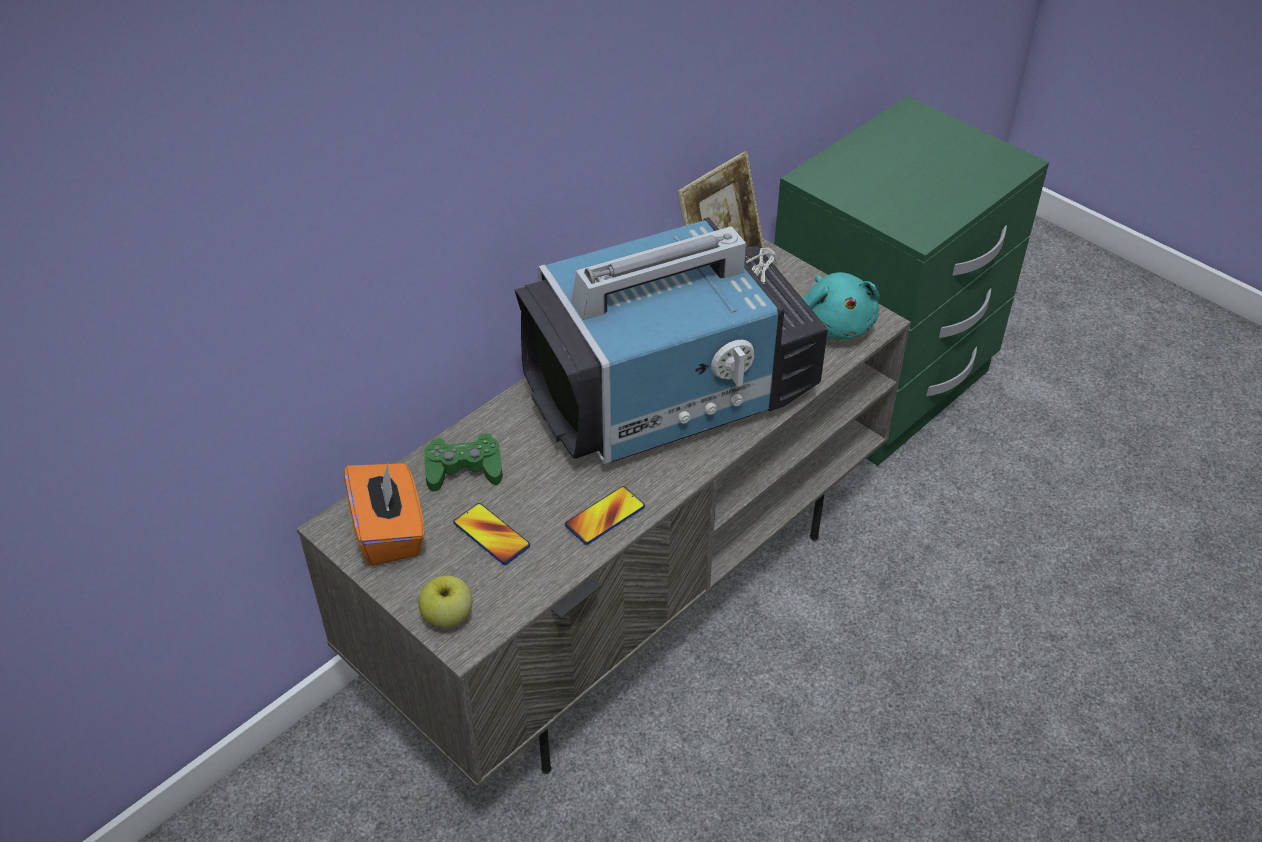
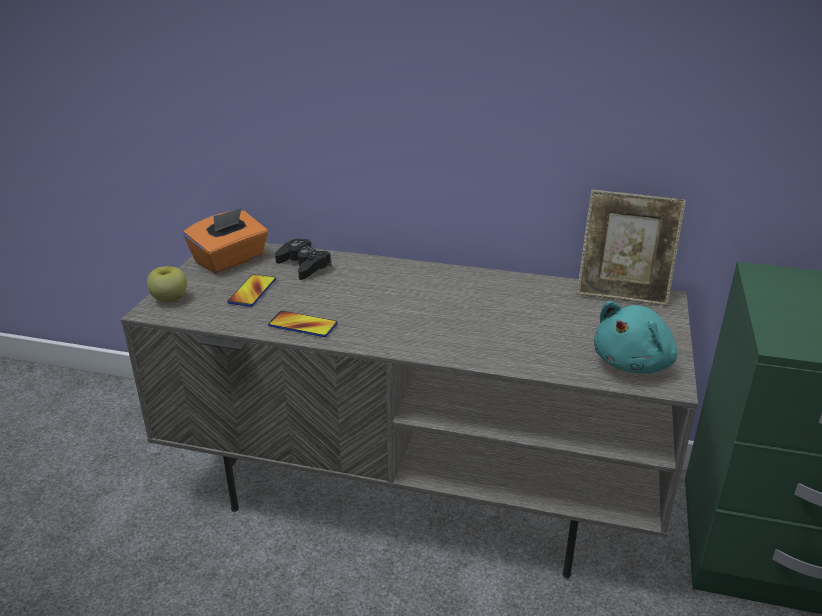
camera: 60 degrees right, 15 degrees down
green game controller [424,433,503,492] -> black game controller [275,239,332,280]
television [515,217,828,464] -> none

